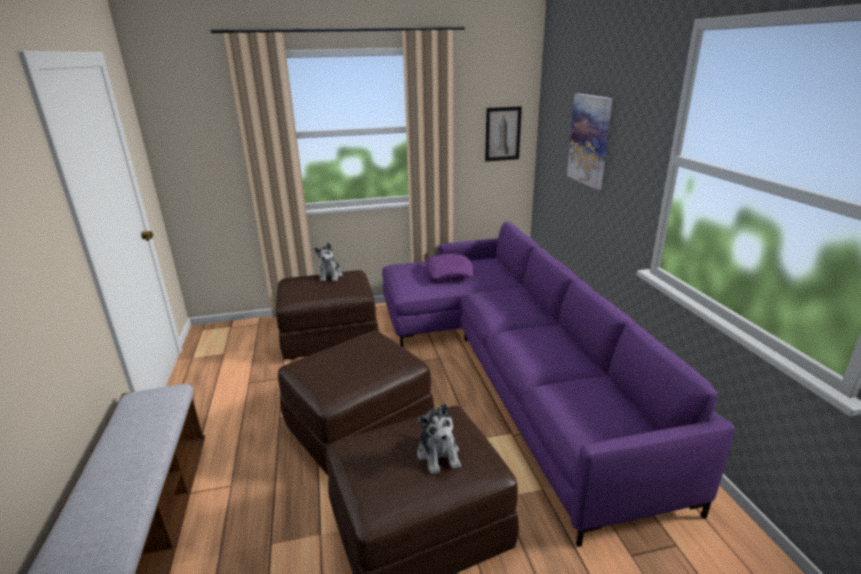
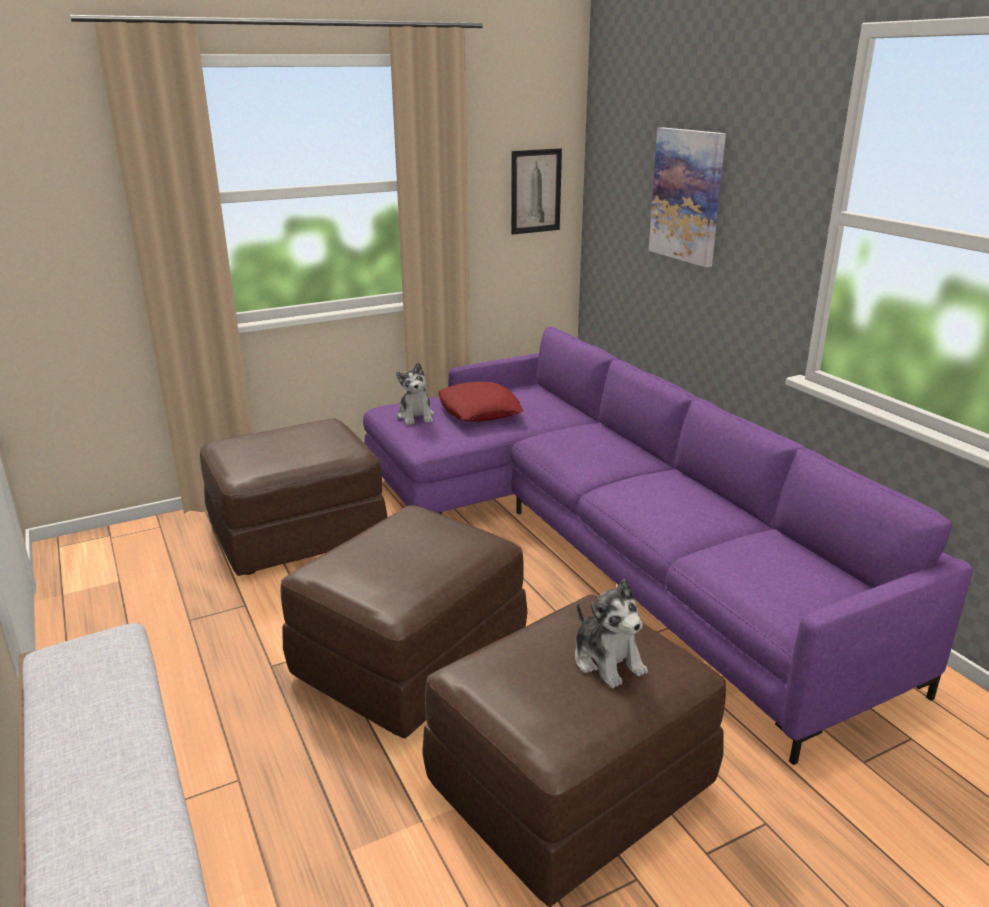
camera: 15 degrees left, 0 degrees up
plush toy [314,242,343,282] -> plush toy moved to [396,363,434,425]
purple pillow [426,254,473,280] -> red pillow [438,381,523,421]

